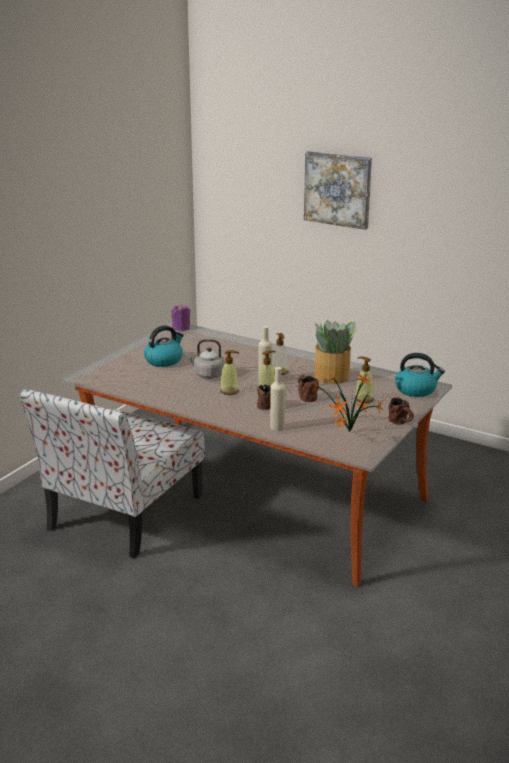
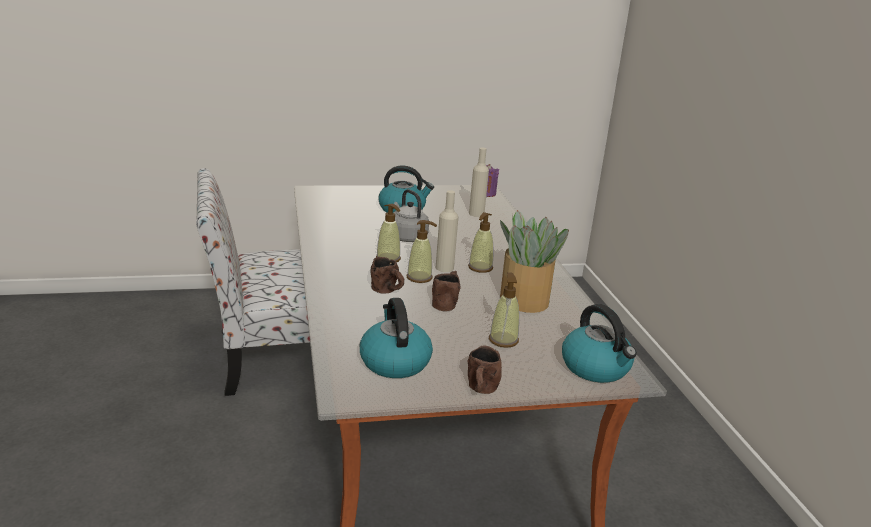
camera: 45 degrees right, 0 degrees up
beige bottle [270,367,286,431] -> beige bottle moved to [469,148,489,217]
picture [304,151,372,230] -> none
potted plant [312,372,383,432] -> kettle [360,298,433,378]

